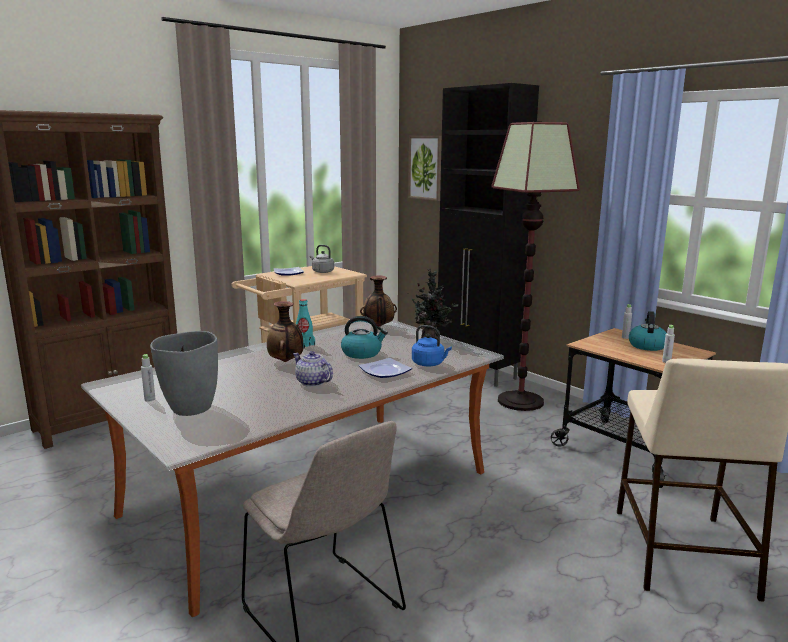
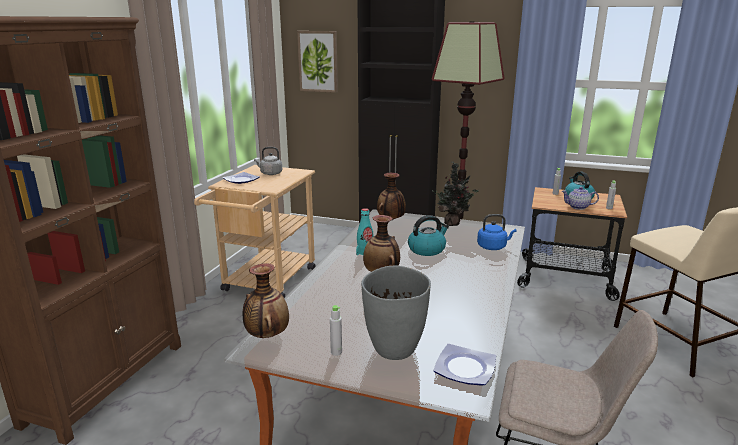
camera: 30 degrees left, 5 degrees up
teapot [293,351,333,387] -> teapot moved to [562,187,599,210]
plate [359,358,412,378] -> plate moved to [433,344,496,386]
none -> vase [243,263,289,338]

